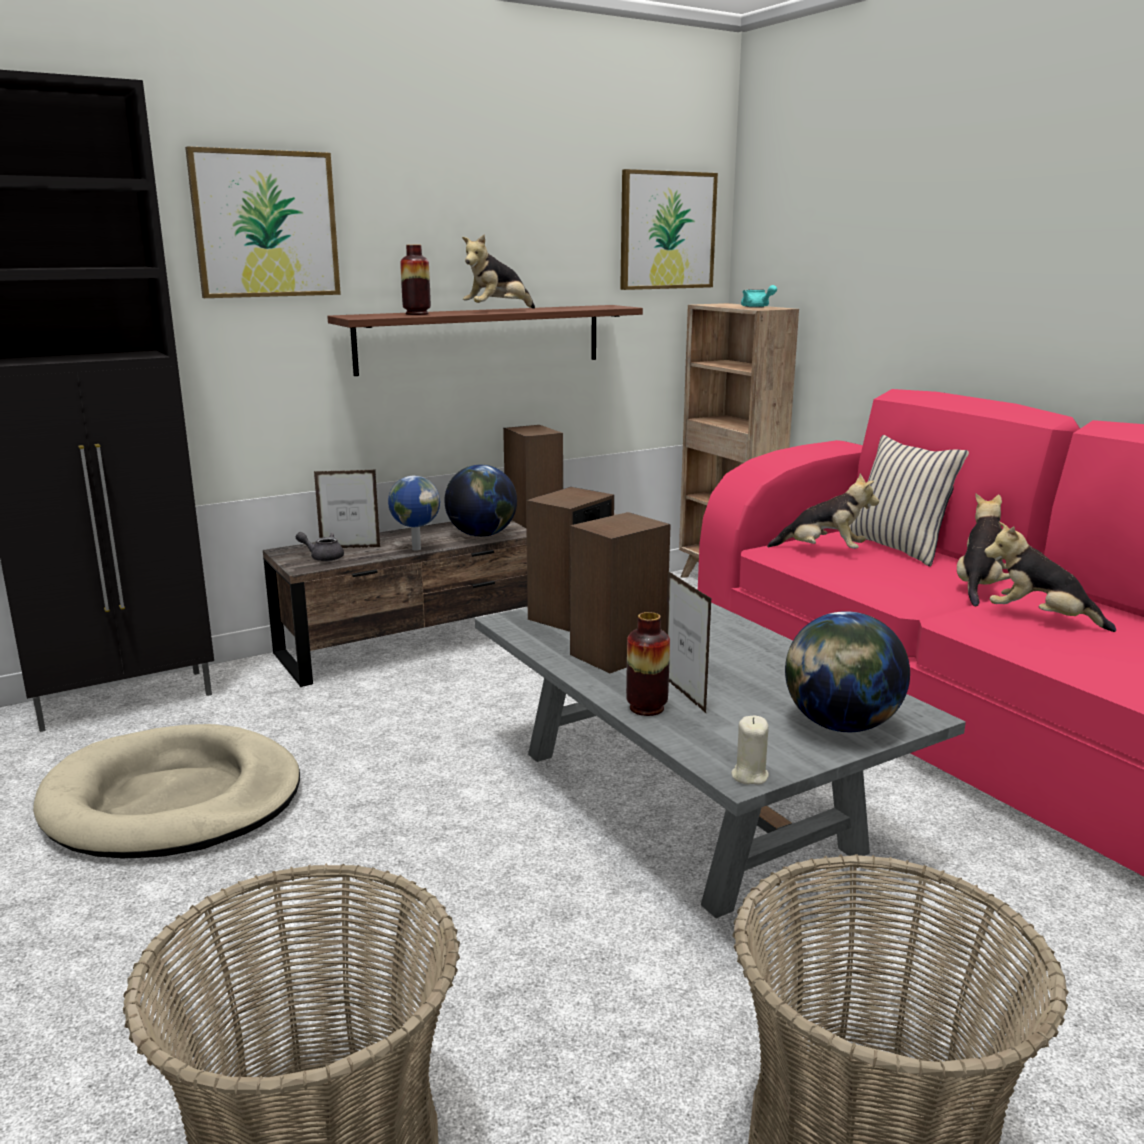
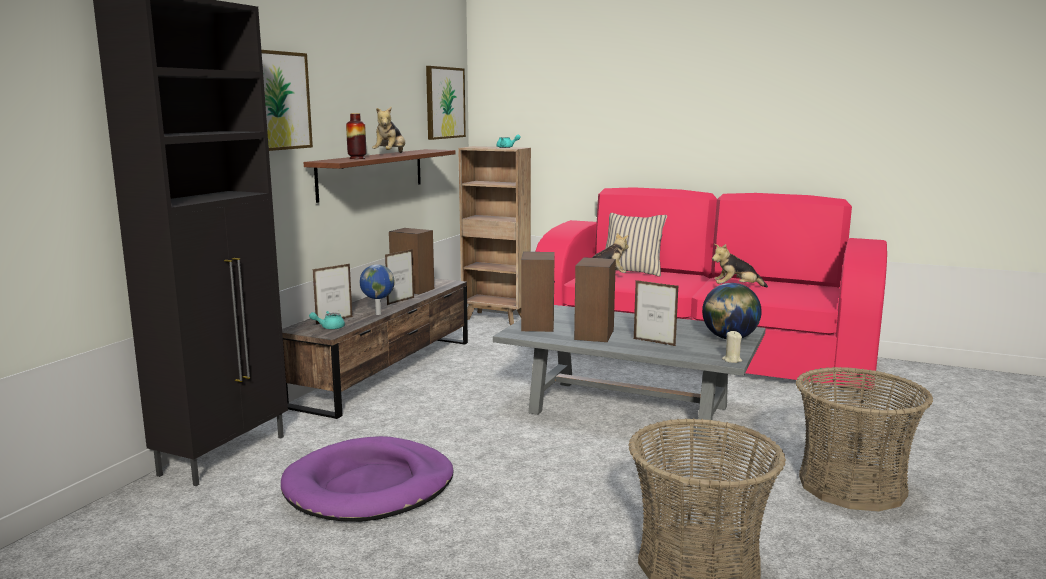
camera: 35 degrees left, 5 degrees down
beige dog bed [33,724,300,858] -> purple dog bed [281,436,454,522]
grey teapot [296,532,344,561] -> turquoise teapot [309,311,345,330]
globe [444,465,517,537] -> picture frame [385,249,414,305]
vase [626,612,670,716] -> none
plush toy [957,494,1010,607] -> none

